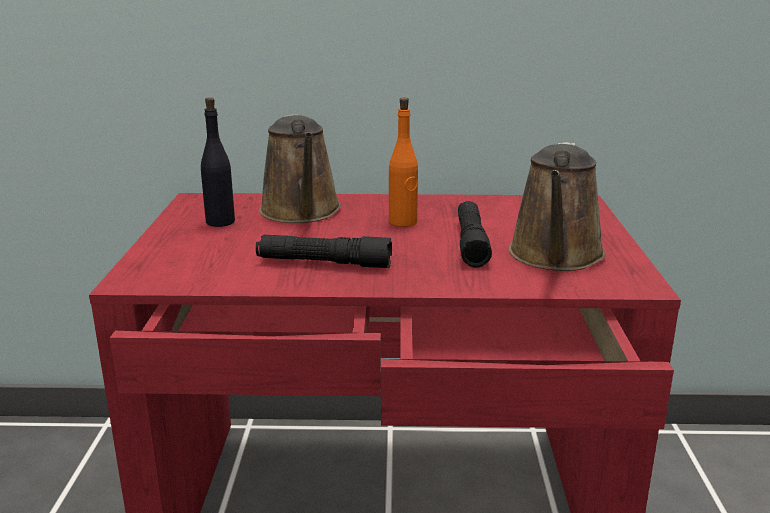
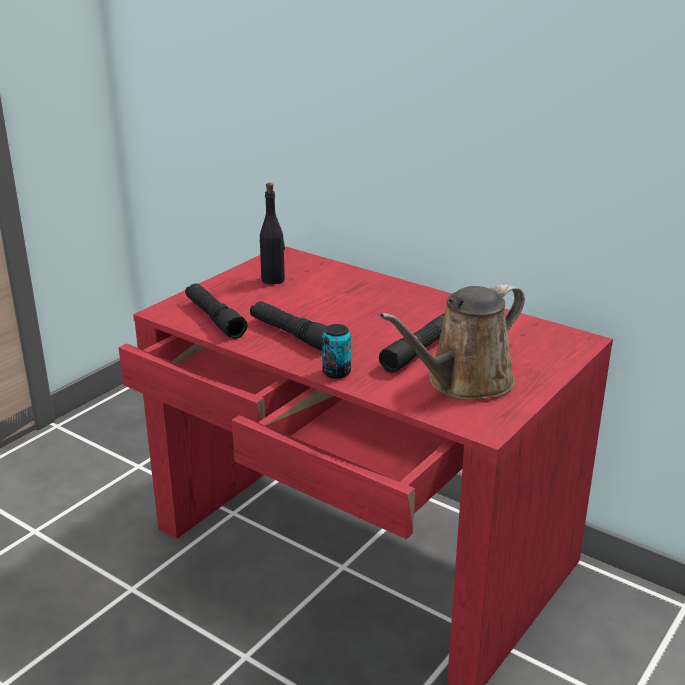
camera: 35 degrees right, 5 degrees up
brown watering can [259,114,341,223] -> none
orange bottle [389,97,418,227] -> none
none -> black flashlight [185,283,247,339]
none -> can [322,324,351,379]

